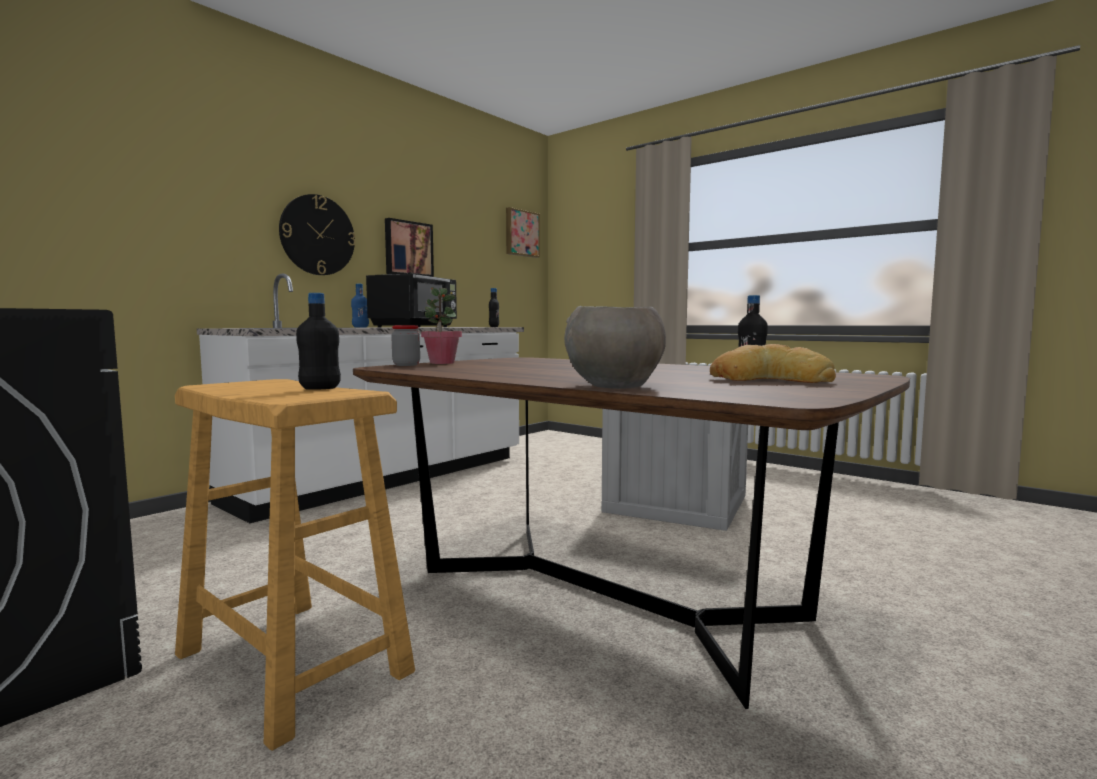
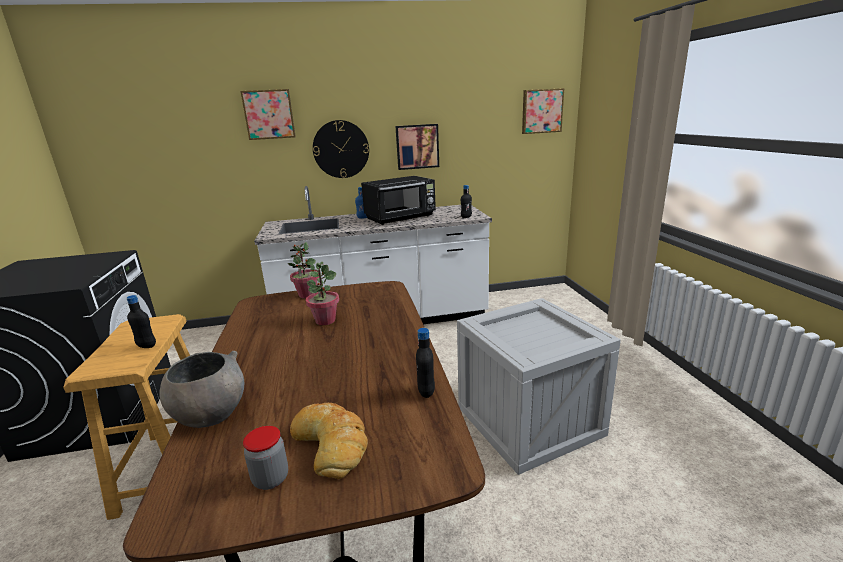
camera: 40 degrees right, 15 degrees up
jar [391,325,420,366] -> jar moved to [243,426,288,490]
none -> picture [240,89,296,140]
none -> potted plant [306,262,339,325]

